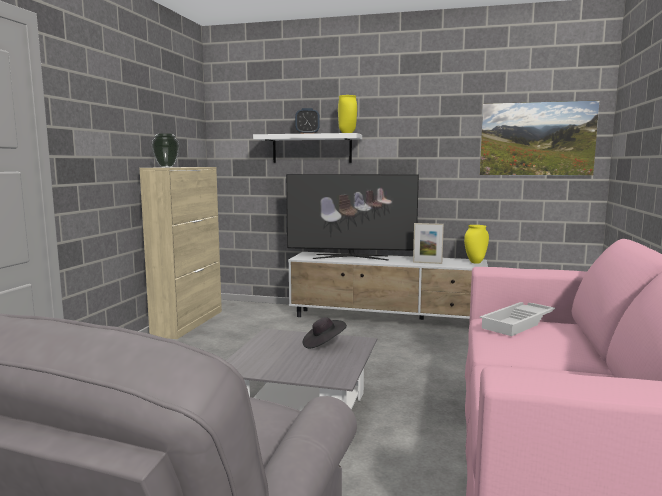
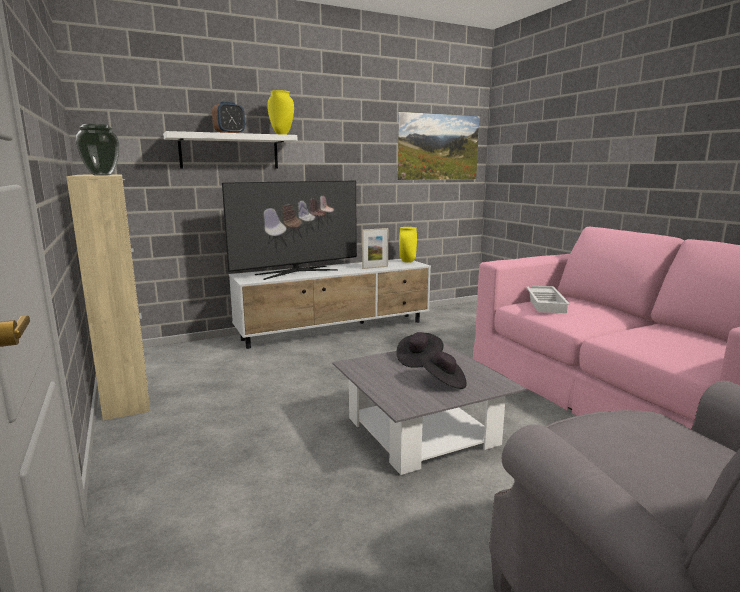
camera: 40 degrees left, 5 degrees up
none -> black hat [418,351,467,389]

